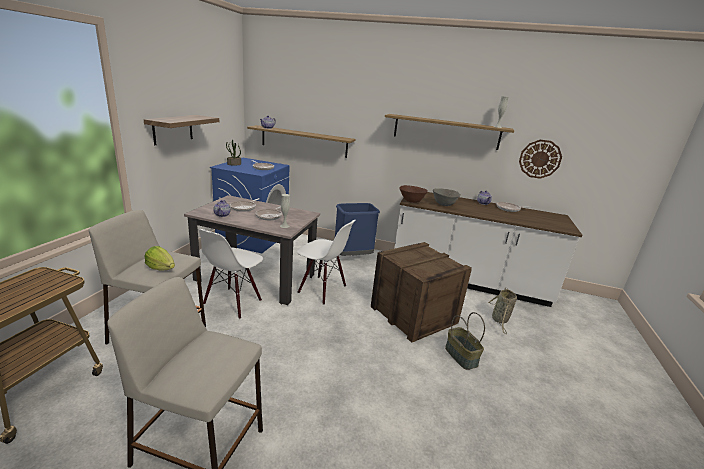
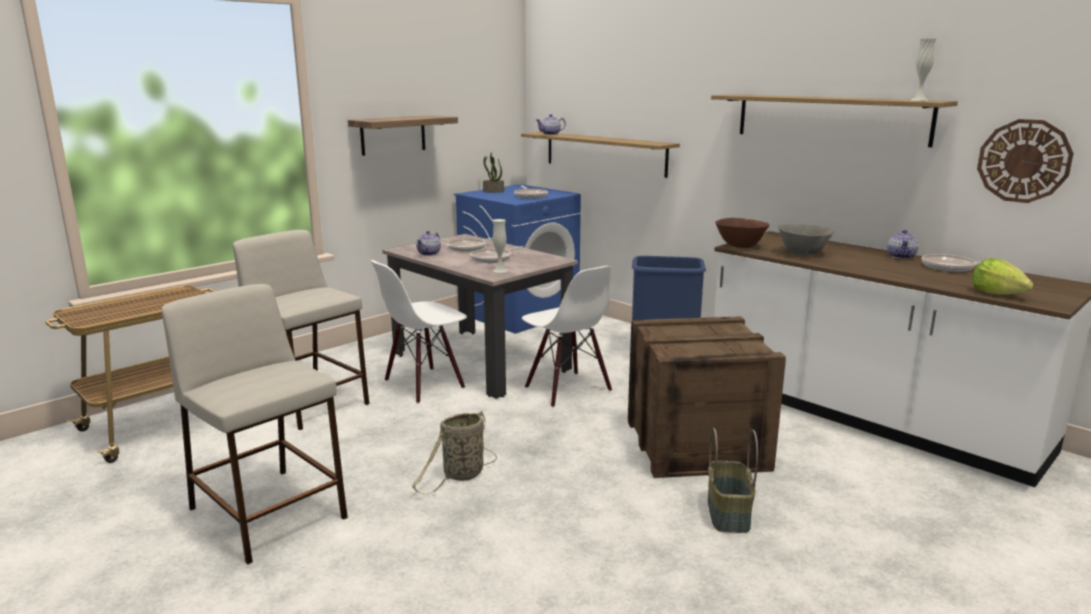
camera: 30 degrees right, 5 degrees down
lettuce [145,246,175,270] -> lettuce moved to [972,258,1034,295]
basket [488,288,517,334] -> basket moved to [412,411,497,494]

